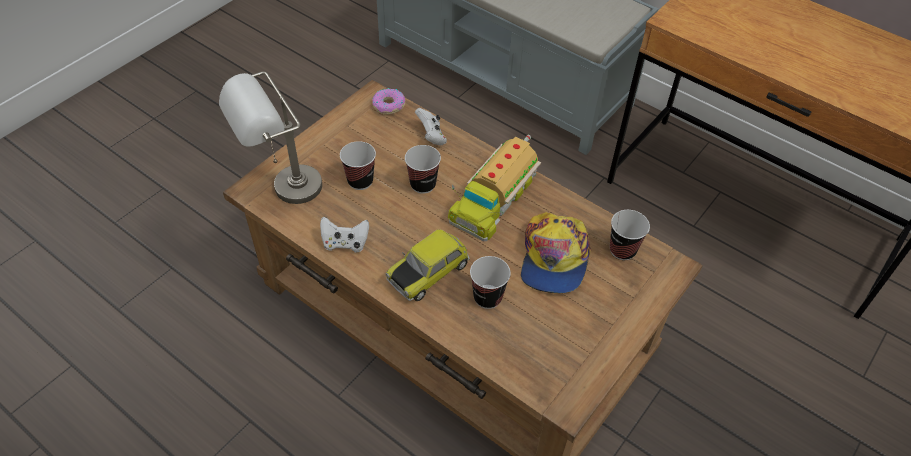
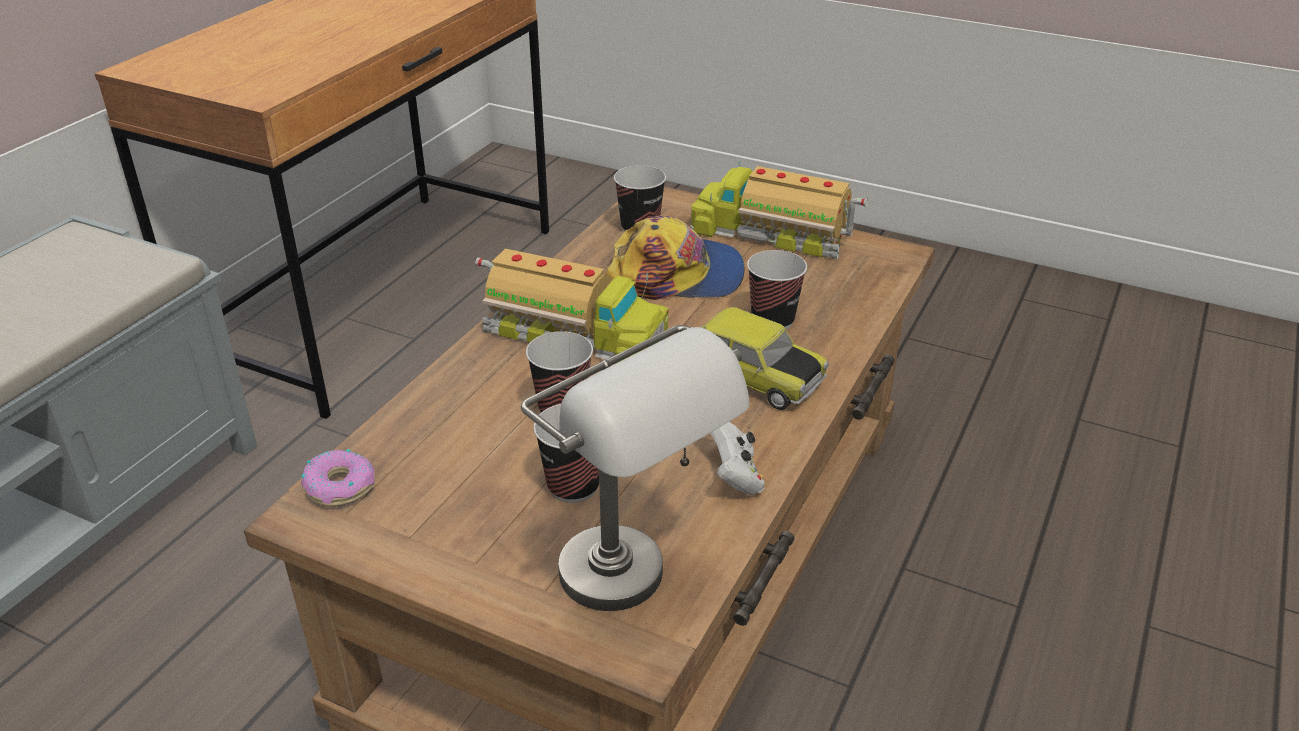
camera: 100 degrees left, 15 degrees down
white game controller [415,108,447,146] -> none
none -> toy truck [690,160,868,259]

